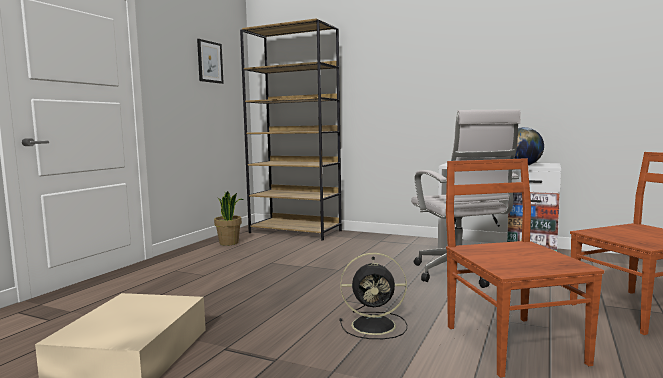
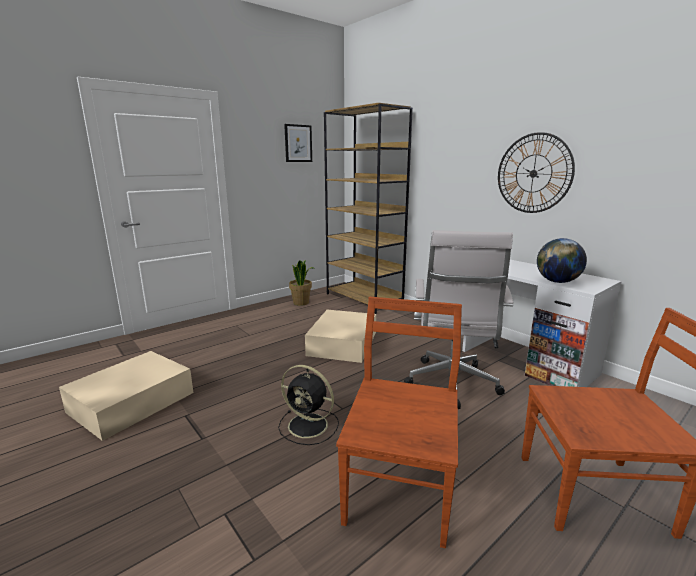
camera: 25 degrees right, 10 degrees up
none -> beige storage box [305,310,376,363]
none -> wall clock [498,132,575,213]

